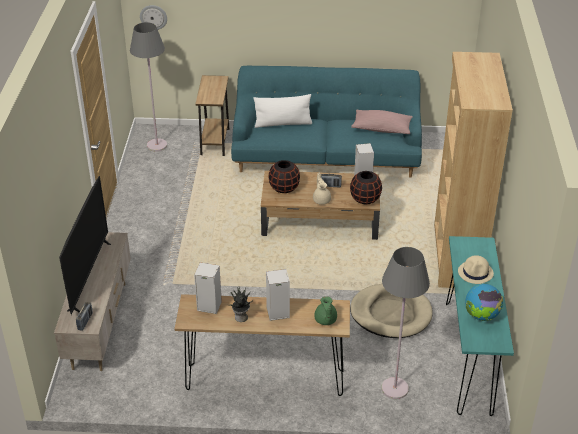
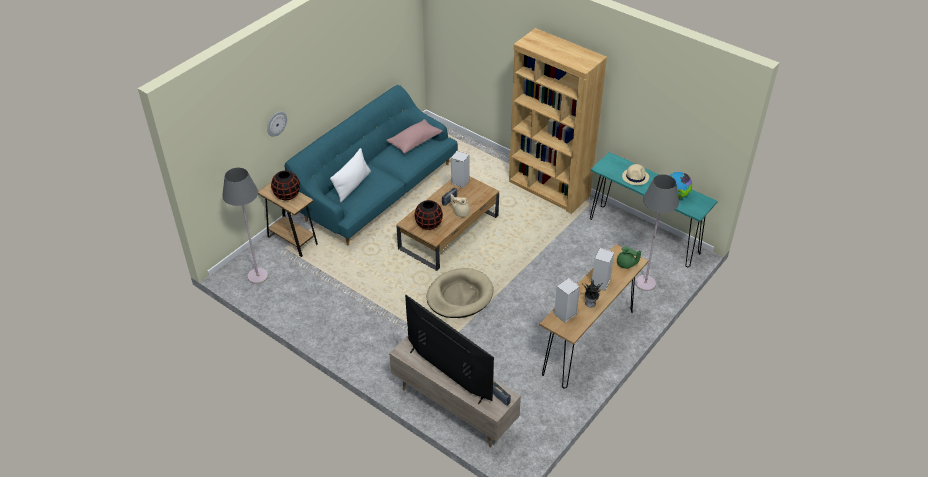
camera: 55 degrees left, 5 degrees up
wall clock [140,5,167,30] -> wall clock moved to [267,111,287,137]
black vase [350,171,382,204] -> black vase moved to [271,171,300,200]
beige dog bed [350,284,433,338] -> beige dog bed moved to [427,268,493,318]

